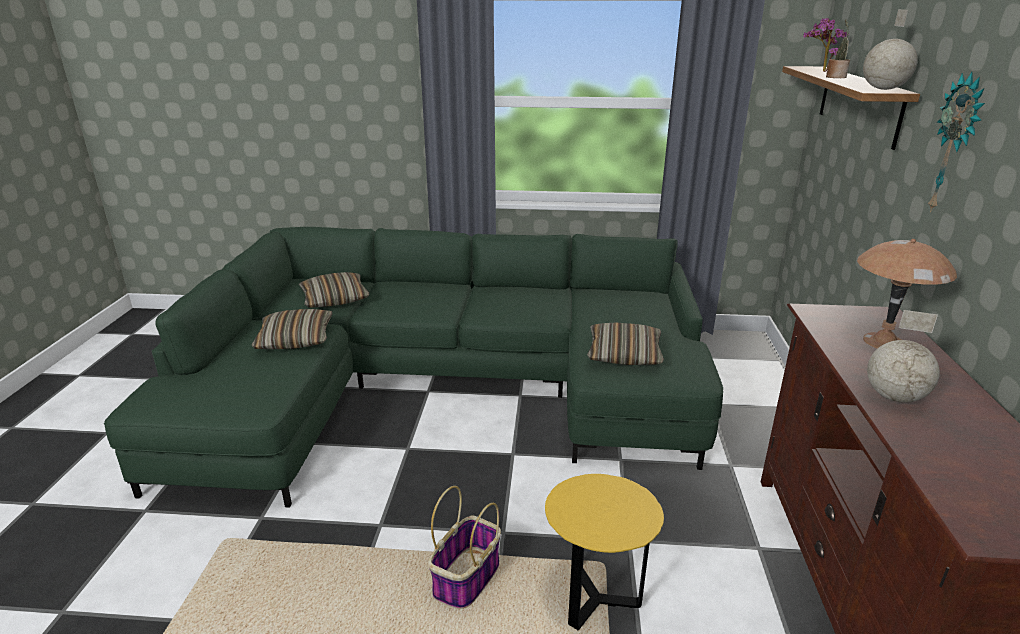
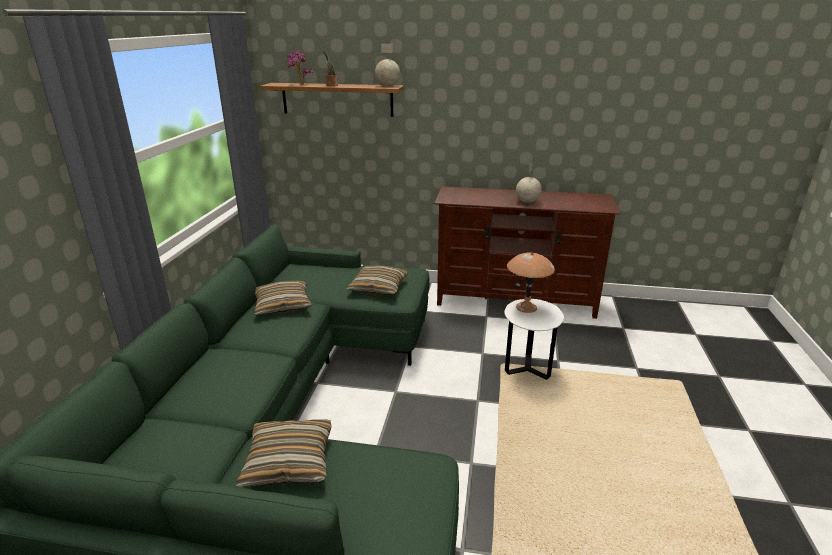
camera: 85 degrees left, 0 degrees up
pillow [299,272,369,308] -> pillow moved to [254,281,312,315]
basket [428,486,501,609] -> none
yellow side table [545,474,664,630] -> white side table [505,299,564,380]
brown table lamp [857,239,957,349] -> brown table lamp moved to [507,252,555,313]
wall clock [928,72,985,212] -> none

